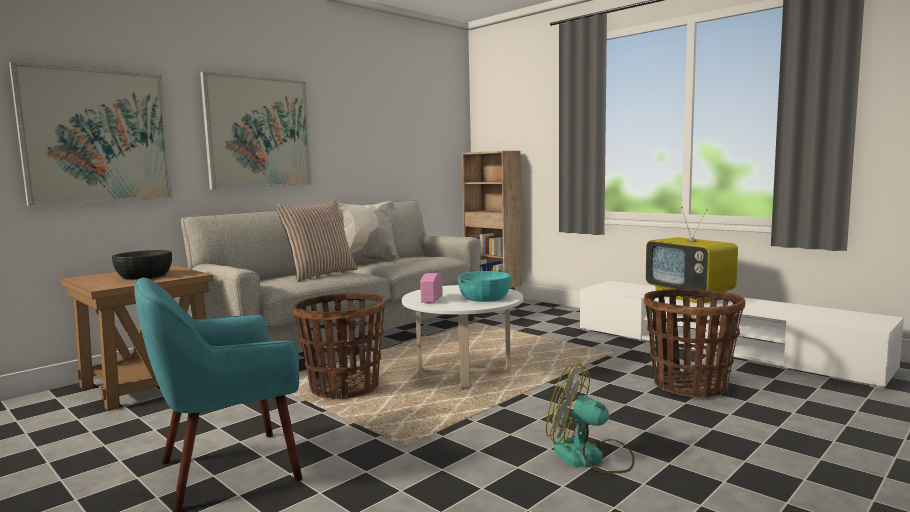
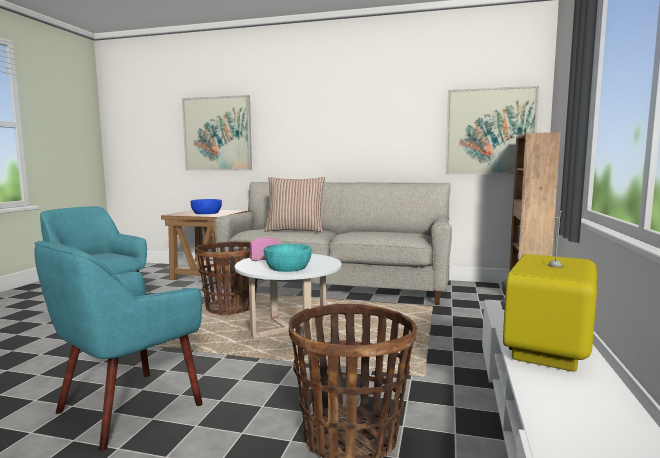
camera: 60 degrees right, 0 degrees up
black bowl [112,250,172,280] -> blue bowl [191,199,222,214]
picture [200,71,312,189] -> picture moved to [445,86,539,174]
white pillow [337,201,400,260] -> none
fan [546,363,635,473] -> turquoise armchair [34,241,203,451]

